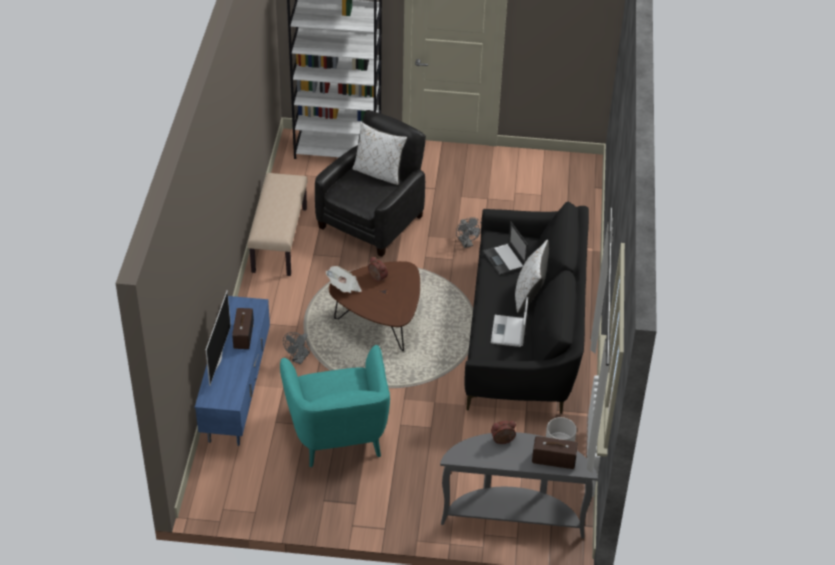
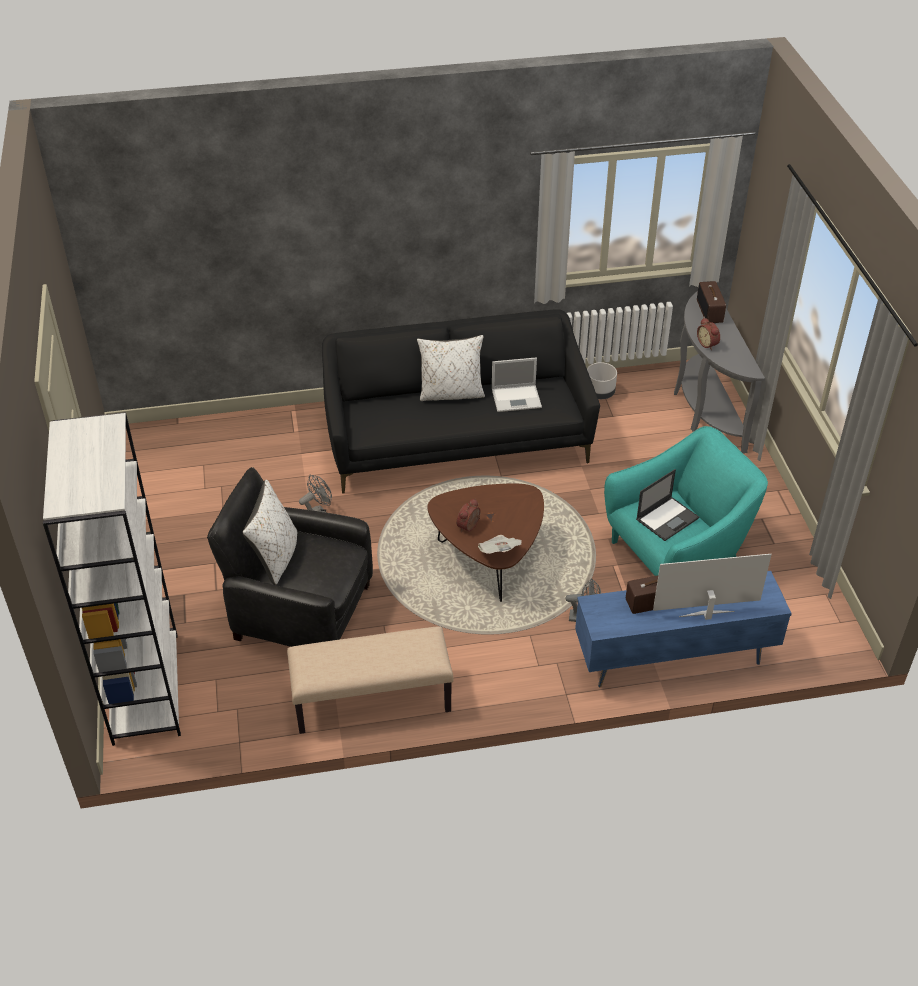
camera: 105 degrees left, 0 degrees up
laptop [483,221,528,276] -> laptop moved to [636,469,699,541]

